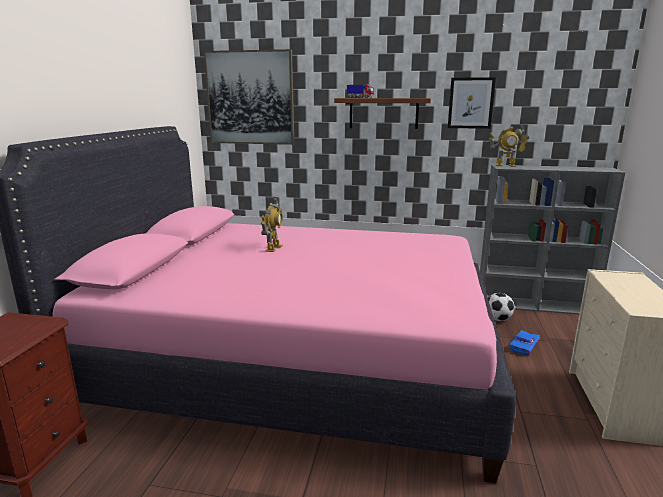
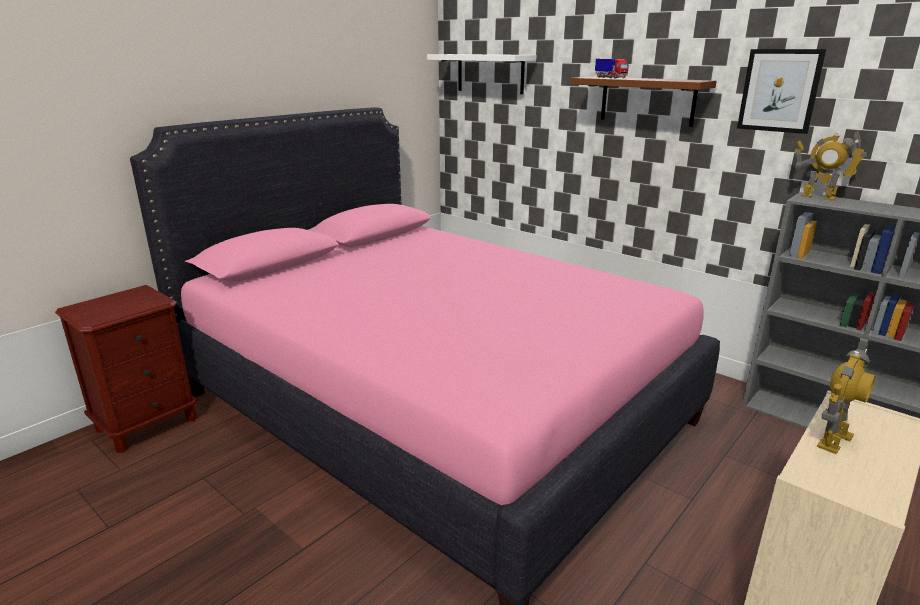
camera: 30 degrees right, 5 degrees up
picture [204,49,294,145] -> white shelf [427,54,536,94]
toy robot [261,198,283,252] -> toy robot moved to [817,336,876,454]
football [488,293,515,321] -> none
blue toy car [509,330,540,355] -> none

